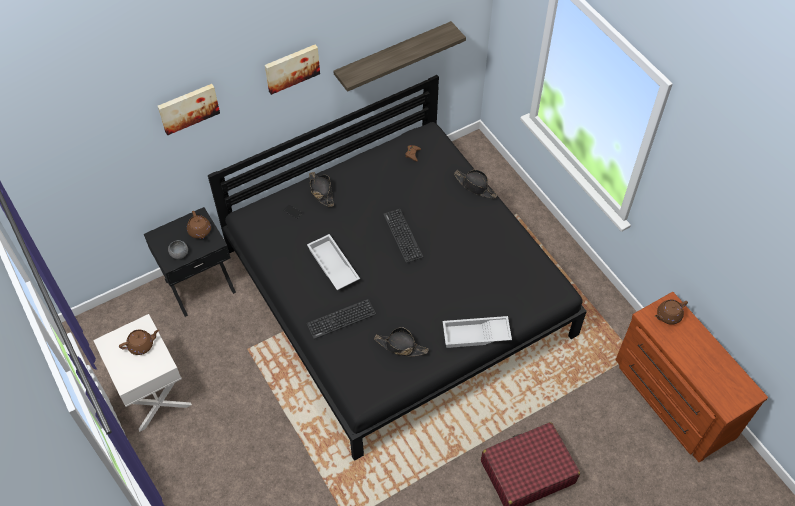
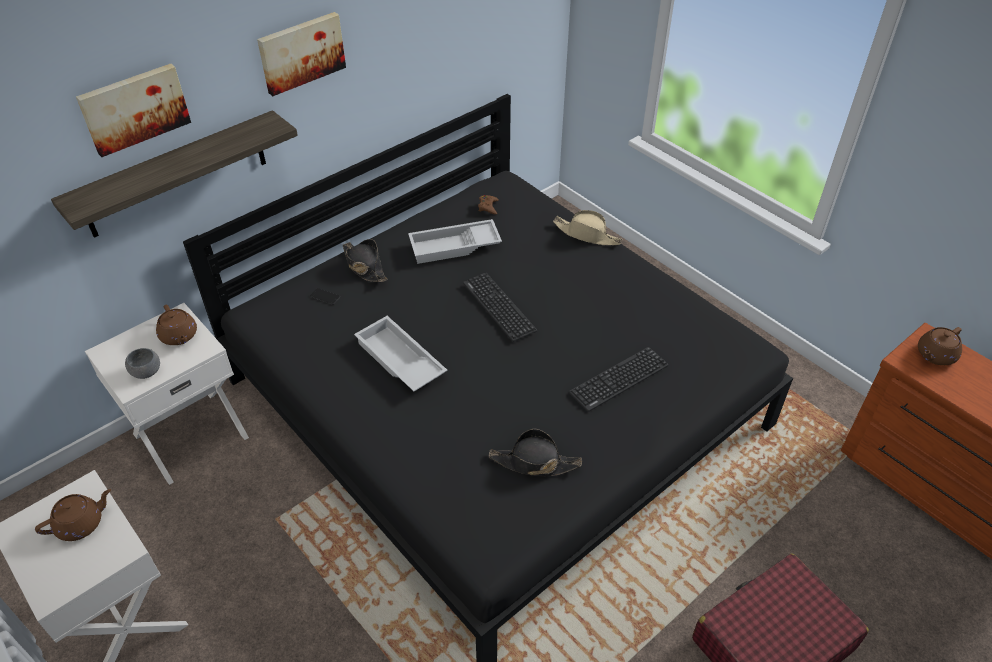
camera: 10 degrees left, 10 degrees down
black nightstand [144,207,236,317] -> white nightstand [85,303,249,485]
keyboard [307,299,376,339] -> keyboard moved to [569,347,668,412]
shelf [333,21,466,92] -> shelf moved to [51,110,298,238]
white tray [443,316,512,348] -> white tray moved to [408,219,502,264]
black hat [454,170,498,199] -> beige hat [553,210,622,245]

